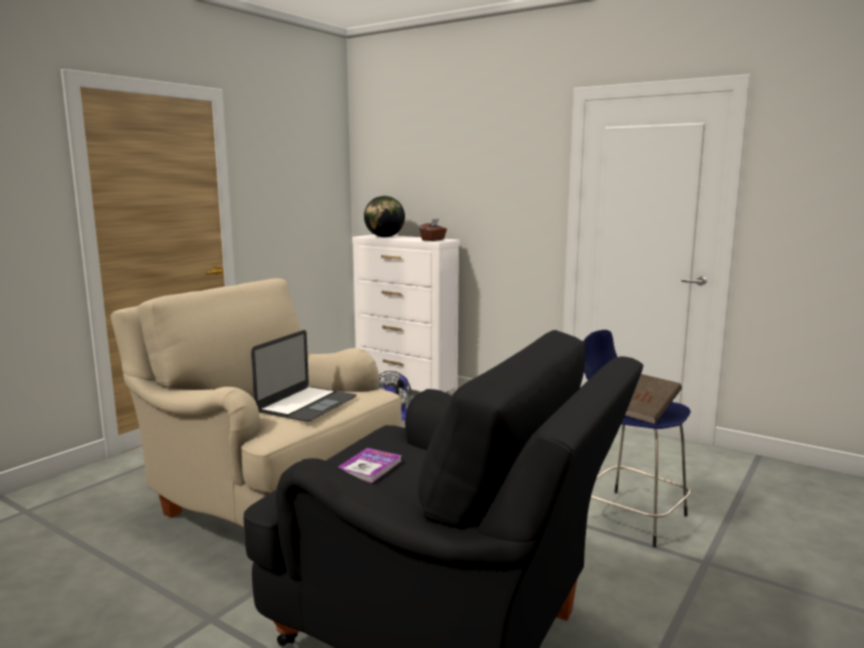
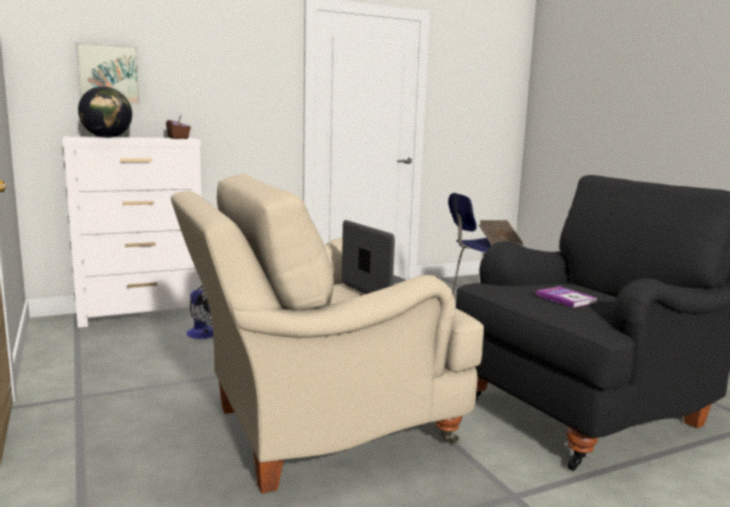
camera: 60 degrees left, 0 degrees up
none -> picture [76,42,140,104]

